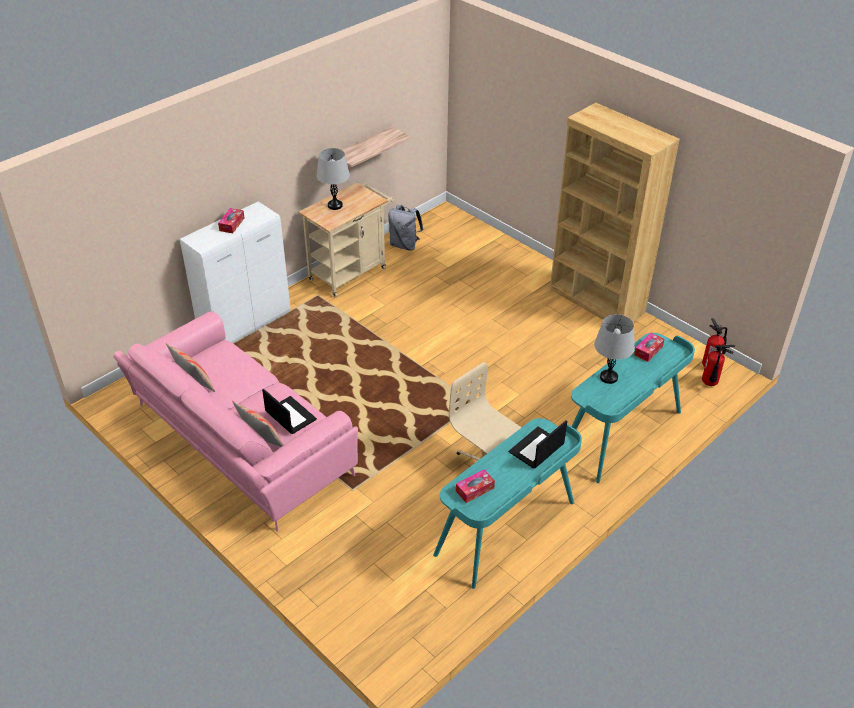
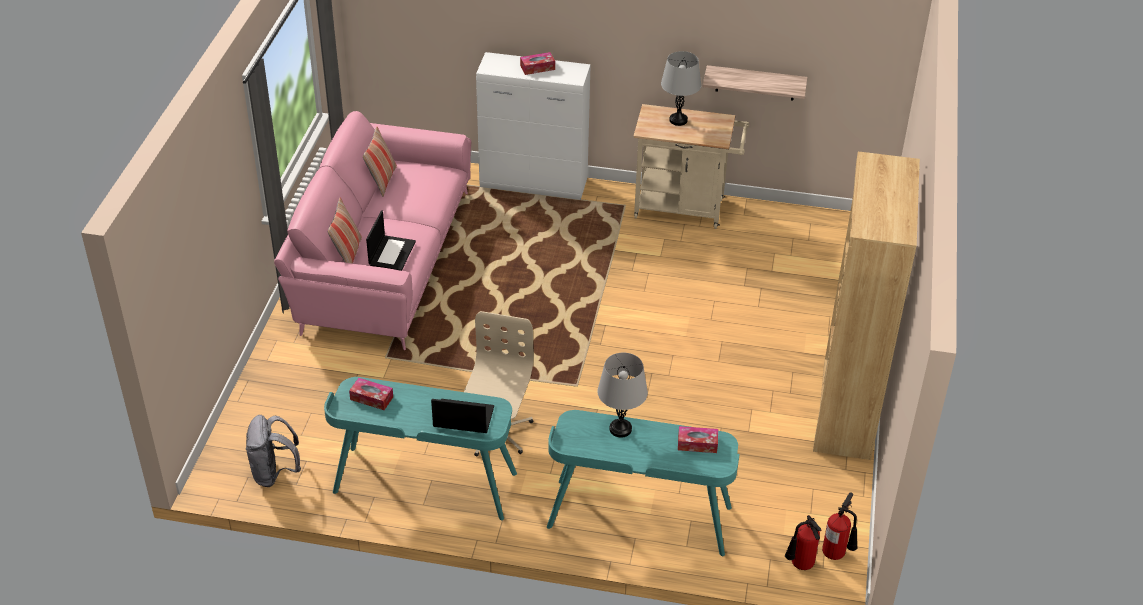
camera: 55 degrees right, 0 degrees up
grey backpack [388,205,423,251] -> grey backpack moved to [246,415,301,487]

